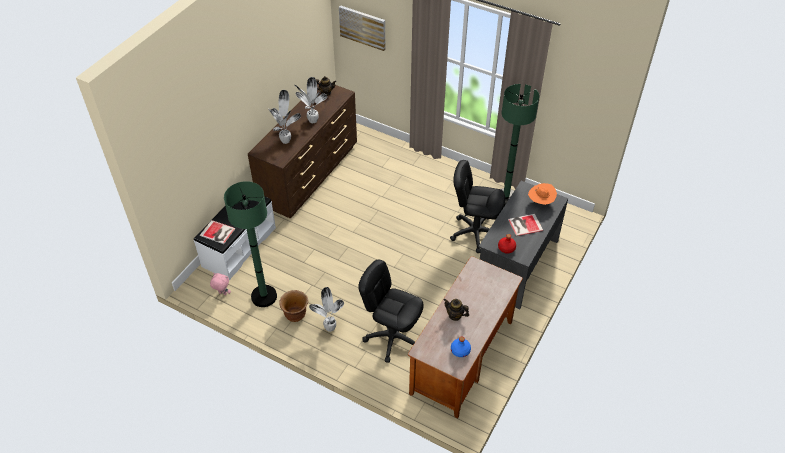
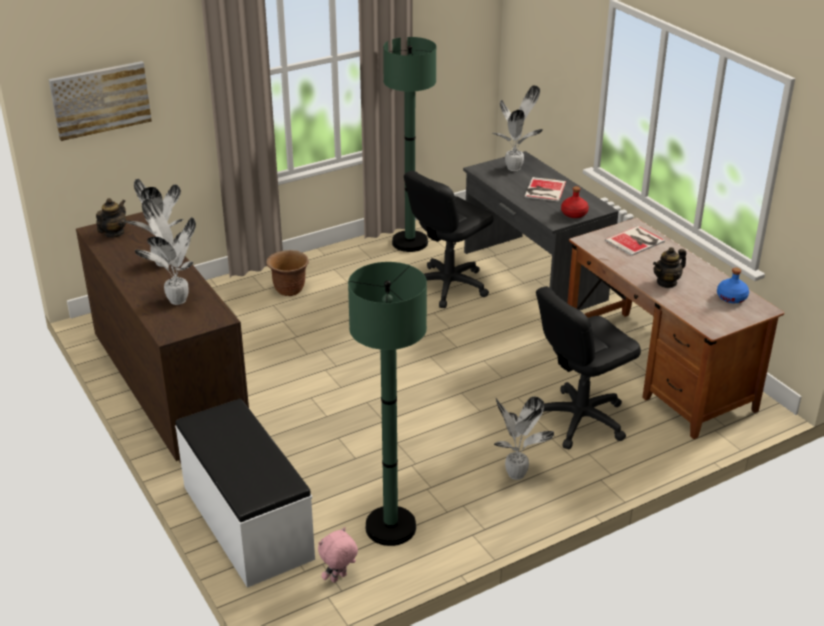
camera: 60 degrees left, 15 degrees down
book [200,220,236,244] -> book moved to [605,226,665,256]
brown planter [279,290,308,322] -> brown planter moved to [266,250,309,296]
orange hat [528,183,557,205] -> potted plant [492,85,543,171]

